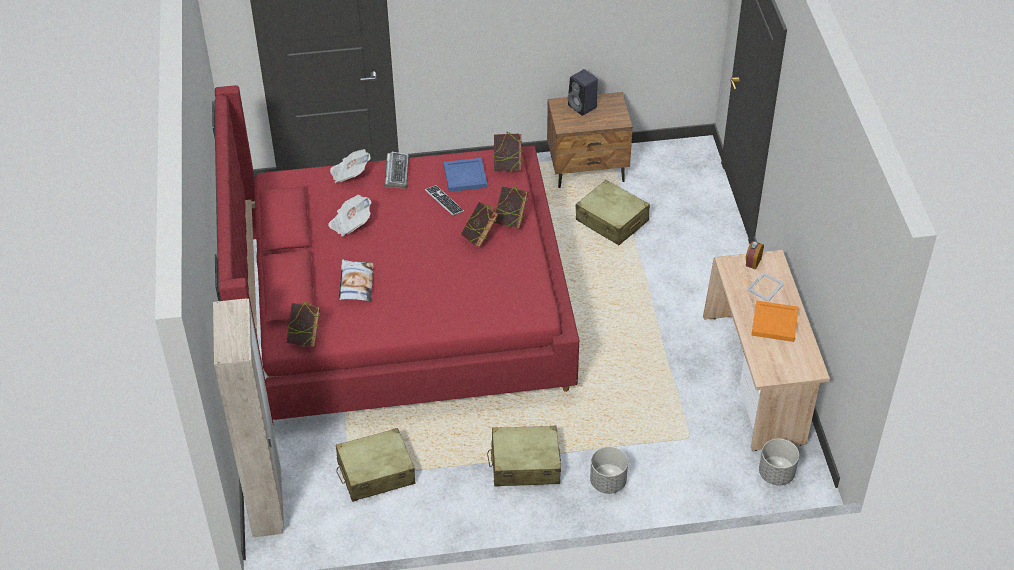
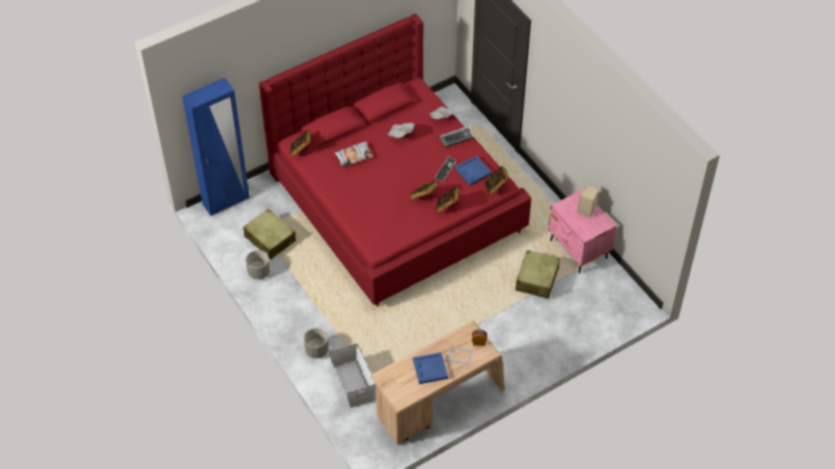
camera: 65 degrees right, 5 degrees up
beige wardrobe [213,298,284,537] -> blue wardrobe [182,78,250,216]
beige suitcase [487,426,561,487] -> none
brown nightstand [547,92,633,188] -> pink nightstand [548,189,617,274]
black speaker [568,69,598,116] -> beige speaker [577,185,599,217]
orange tray [751,301,799,342] -> blue tray [413,352,448,384]
grey planter [759,439,799,485] -> grey planter moved to [246,250,270,279]
none -> white storage box [328,343,375,408]

